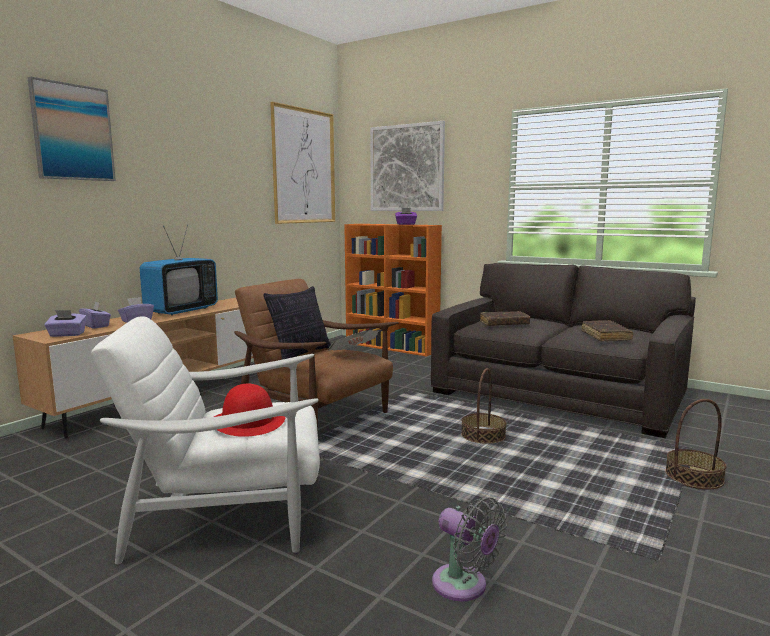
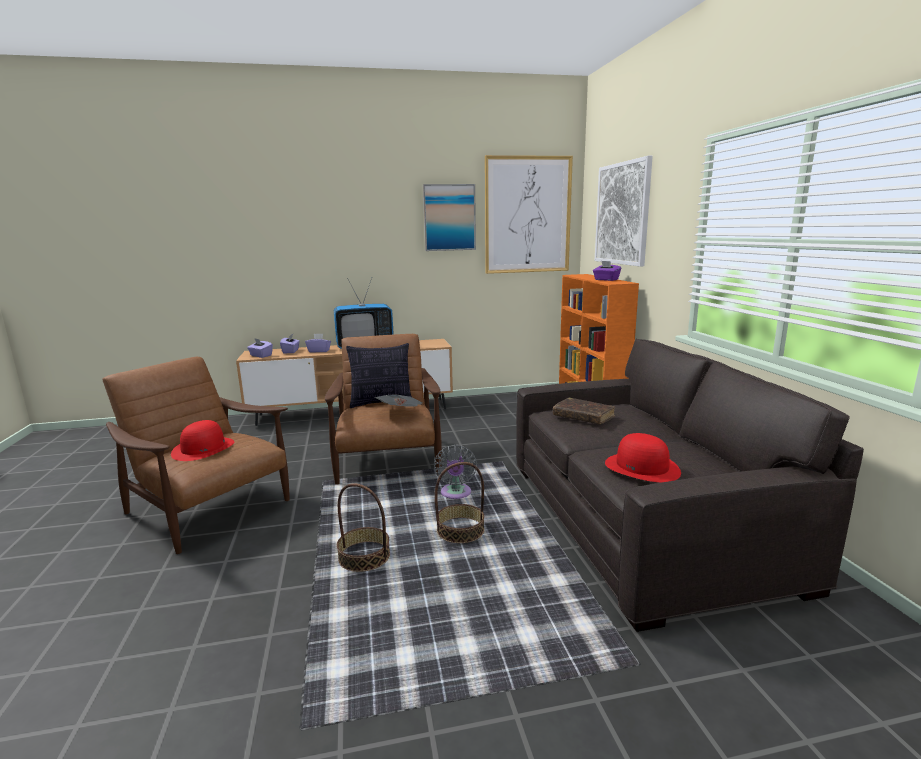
camera: 45 degrees right, 5 degrees up
picture [27,76,116,181] -> picture moved to [423,184,476,251]
white armchair [91,316,320,564] -> brown armchair [102,357,290,554]
grey fan [432,497,507,601] -> grey fan moved to [434,445,477,499]
brown book [582,320,633,341] -> red hat [605,433,681,482]
basket [665,399,727,490] -> basket moved to [337,483,390,572]

